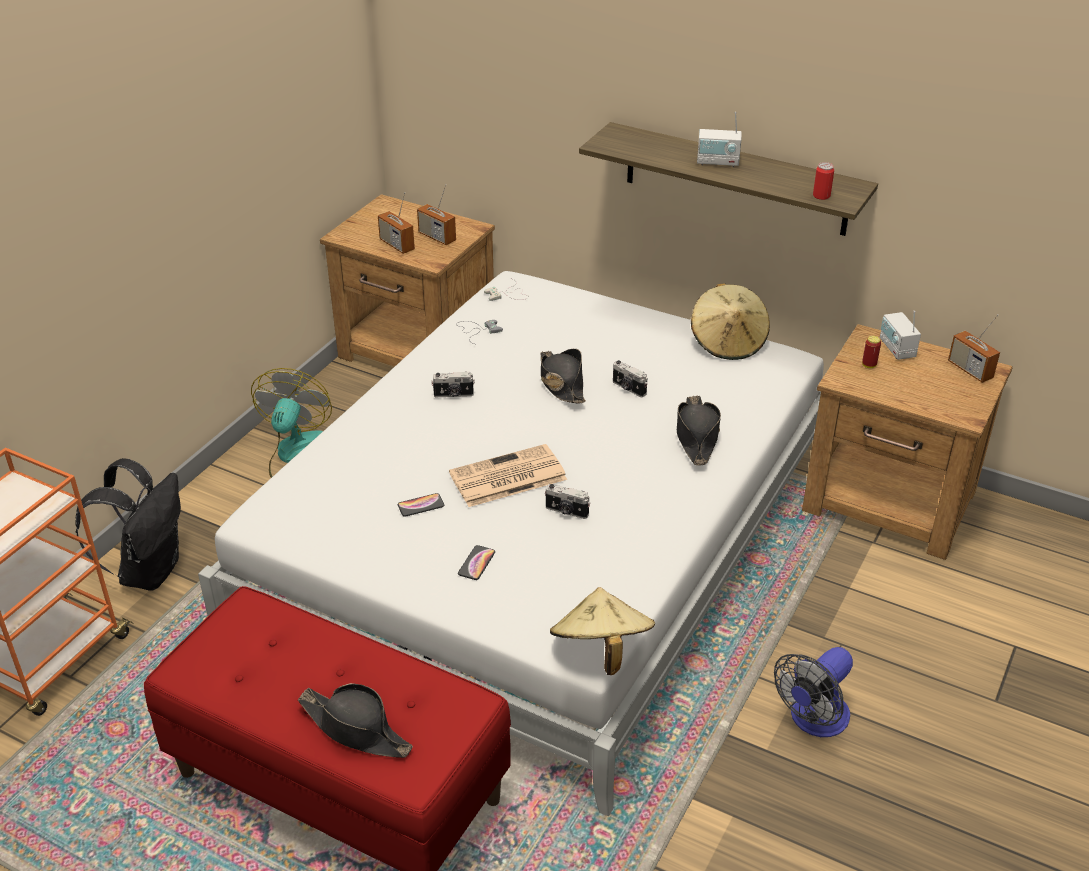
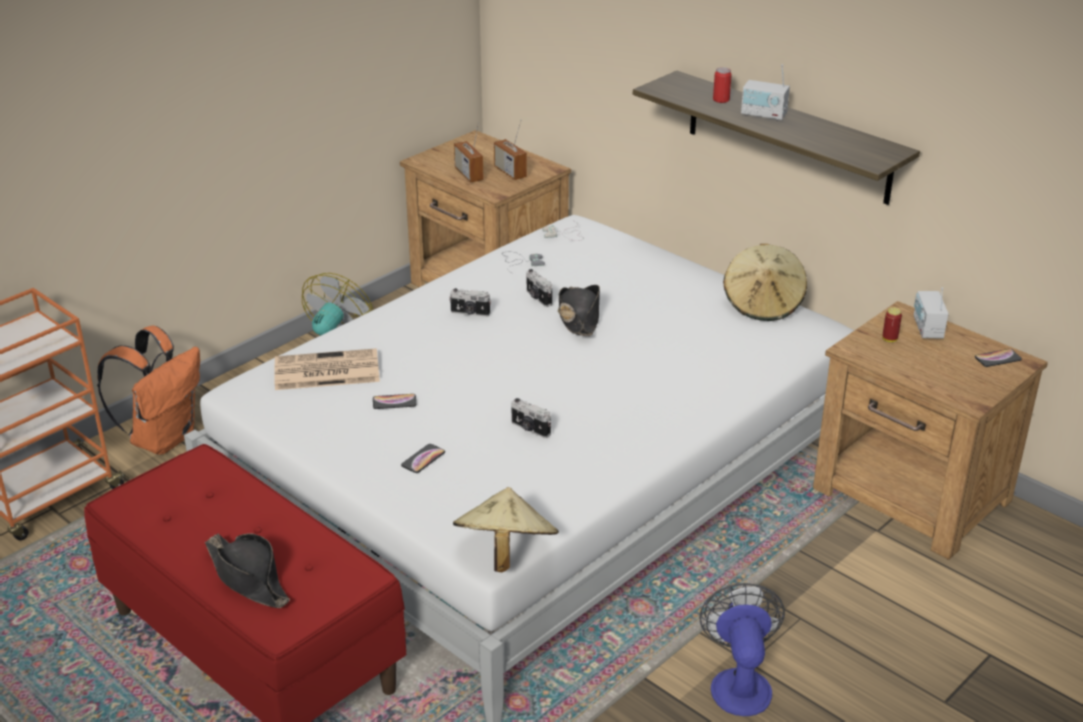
camera: 15 degrees right, 5 degrees down
black backpack [75,458,181,591] -> orange backpack [97,325,200,455]
newspaper [449,444,567,507] -> newspaper moved to [274,348,380,390]
camera [613,360,647,397] -> camera moved to [526,269,552,307]
black hat [677,396,721,466] -> none
fan [774,647,853,737] -> fan turned 120 degrees clockwise [699,583,785,716]
can [813,162,834,200] -> can moved to [713,67,732,103]
radio [948,315,1000,383] -> phone [975,349,1022,367]

